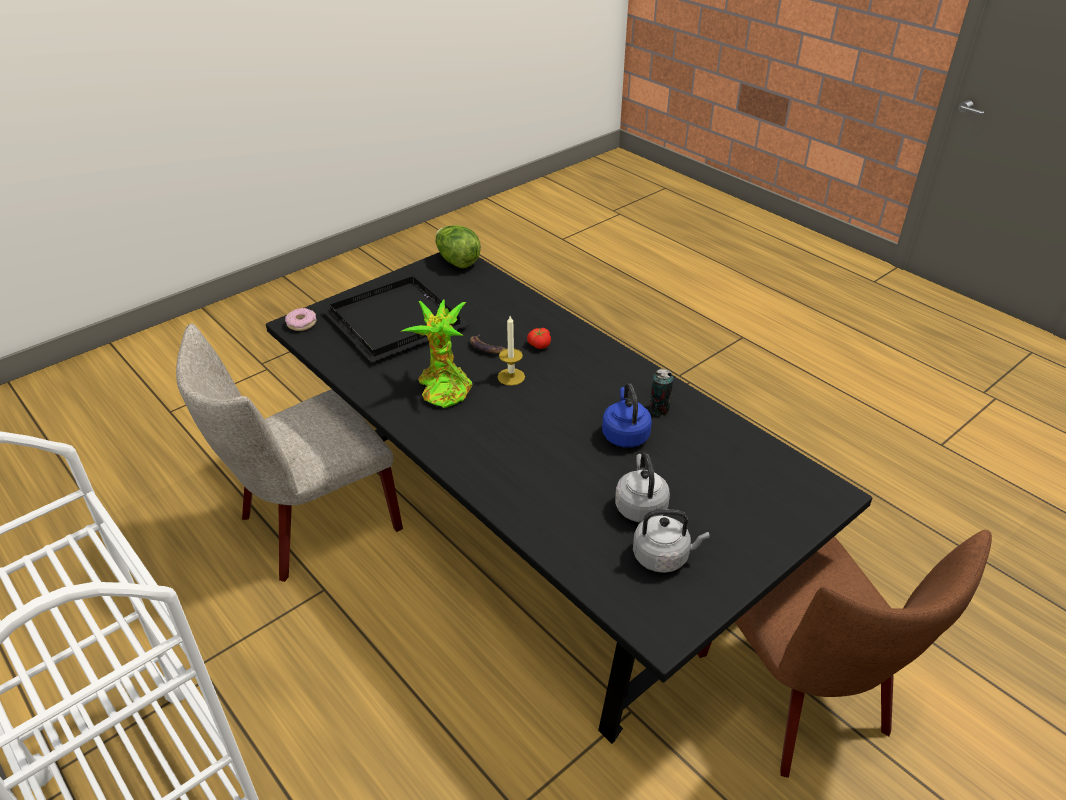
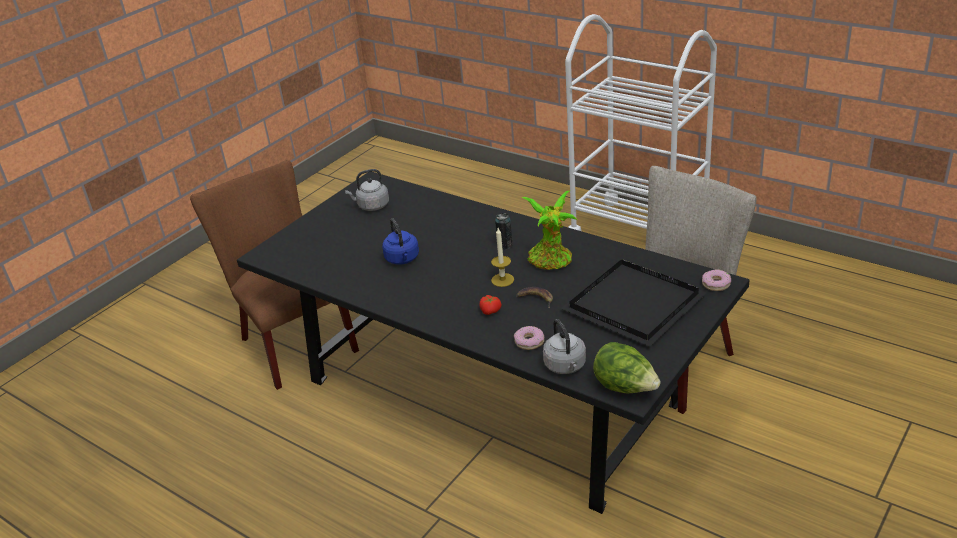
camera: 170 degrees right, 5 degrees down
grey kettle [615,453,670,523] -> grey kettle moved to [543,319,586,374]
can [649,369,673,416] -> can moved to [495,213,513,249]
none -> donut [514,326,545,350]

